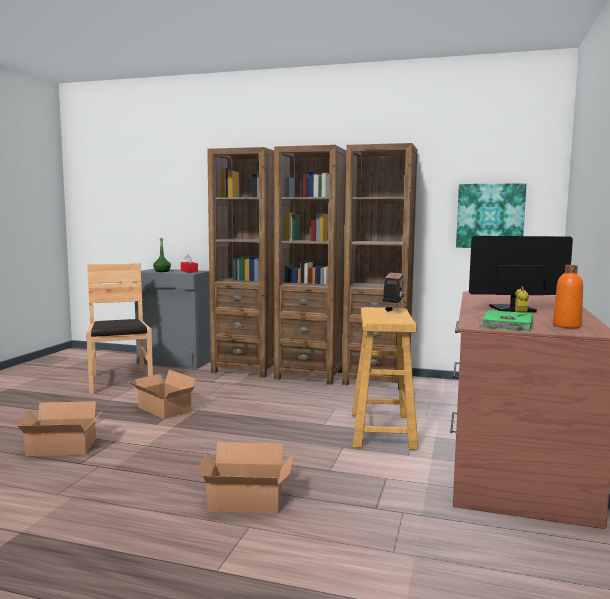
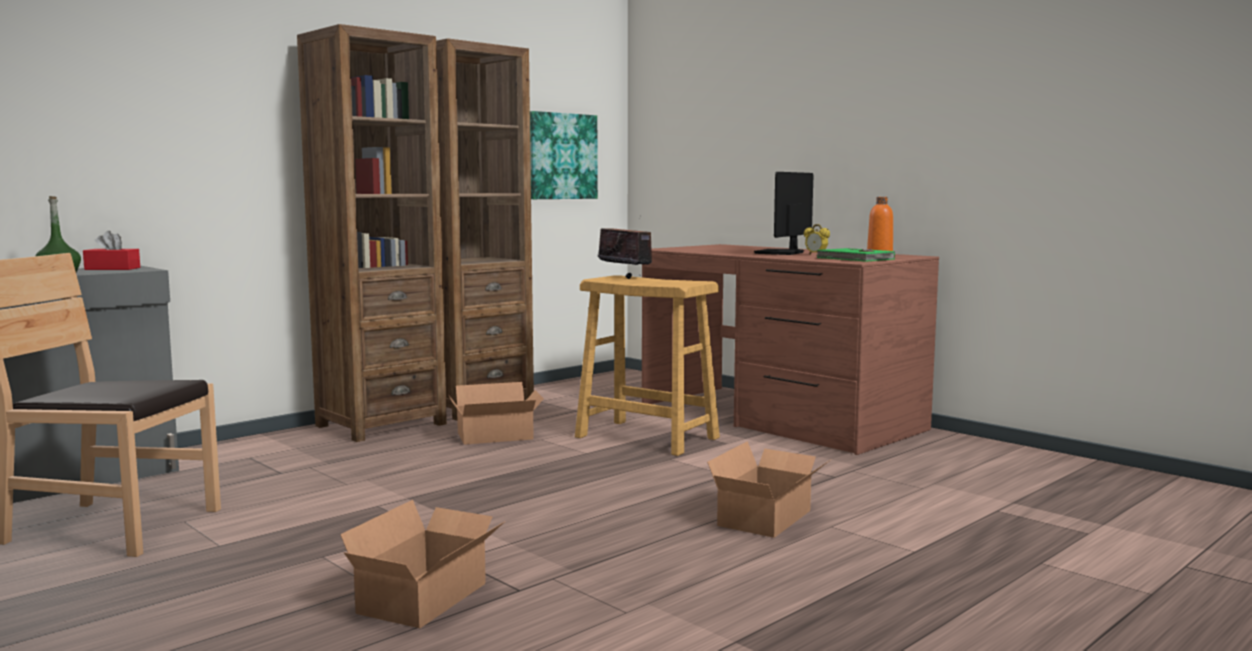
camera: 60 degrees left, 0 degrees up
cardboard box [129,370,196,419] -> cardboard box moved to [448,382,544,445]
brown bookcase [207,147,274,378] -> none

